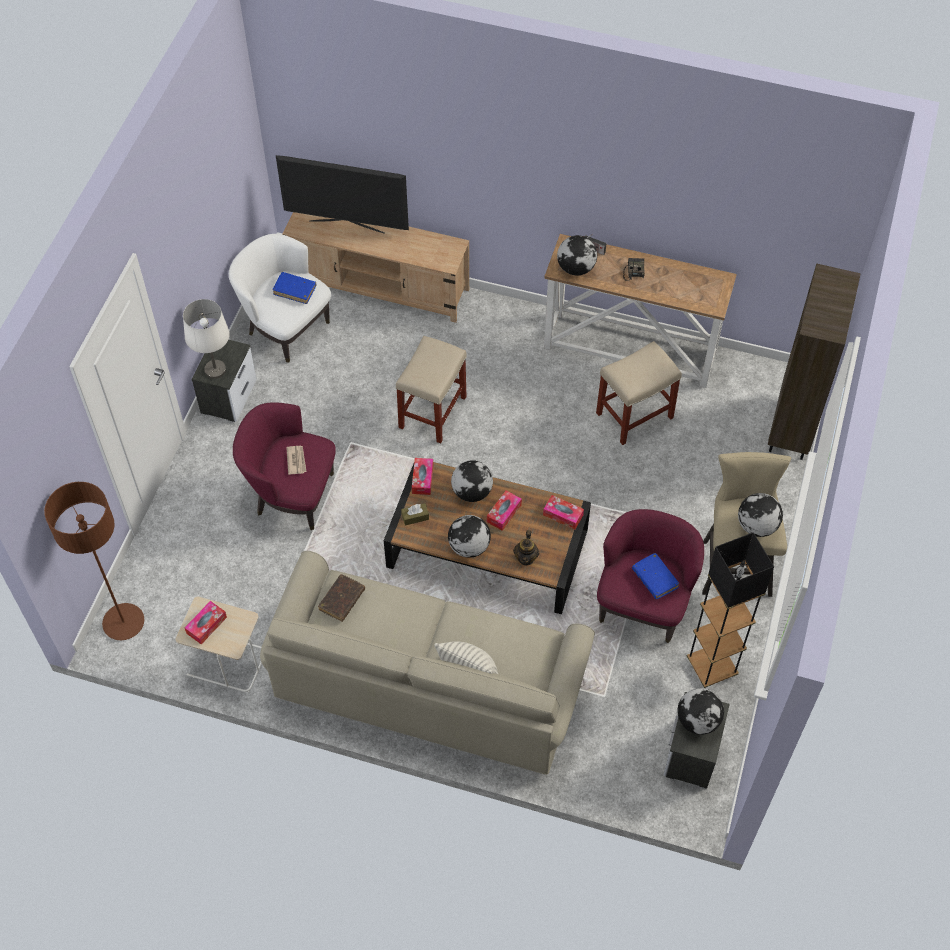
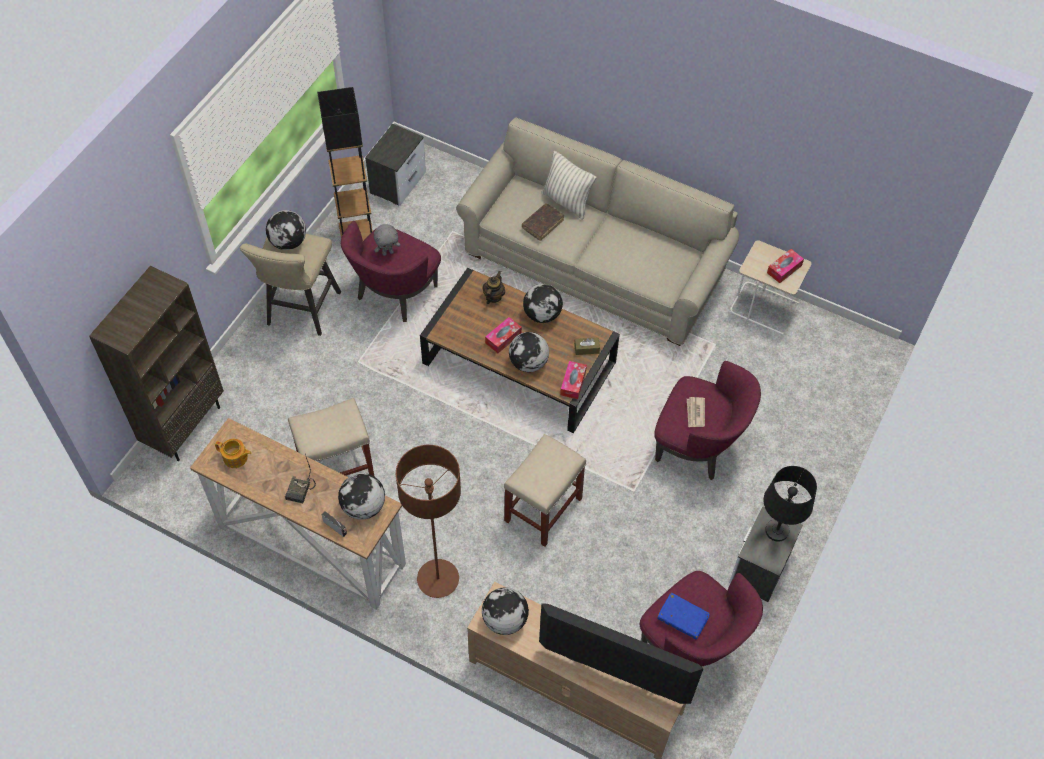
camera: 170 degrees left, 0 degrees up
brown floor lamp [44,482,144,640] -> brown floor lamp moved to [396,445,461,598]
white table lamp [183,299,230,379] -> black table lamp [764,466,817,542]
white armchair [229,234,331,363] -> purple armchair [640,571,763,667]
brown book [318,574,365,622] -> brown book moved to [522,203,564,241]
tissue box [543,495,584,529] -> none
blue book [632,553,679,599] -> grey plush toy [374,224,400,256]
globe [678,688,724,735] -> globe moved to [482,587,529,635]
none -> teapot [215,439,251,468]

